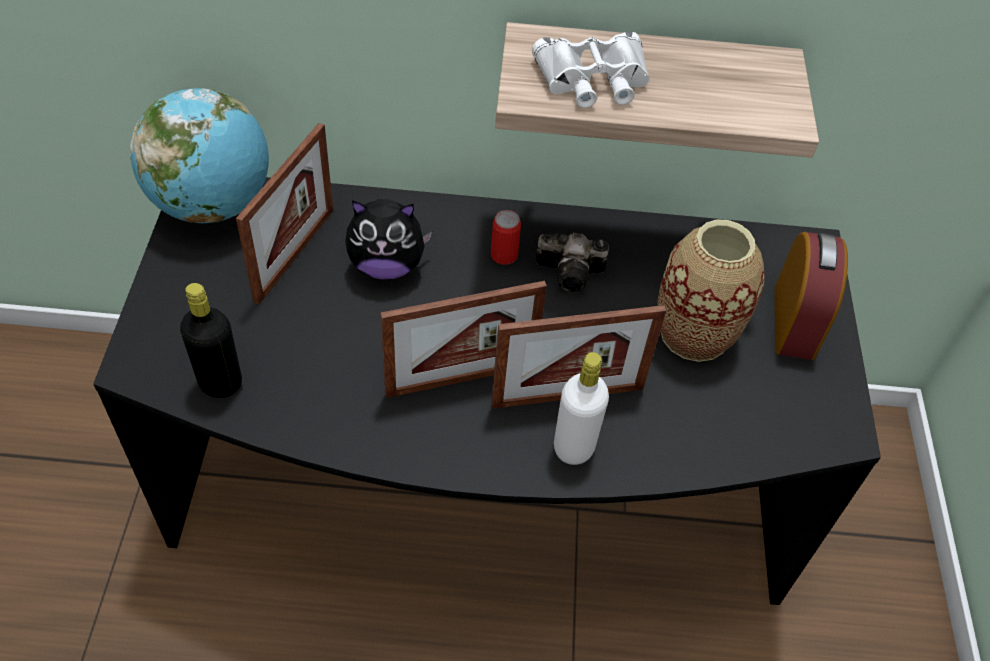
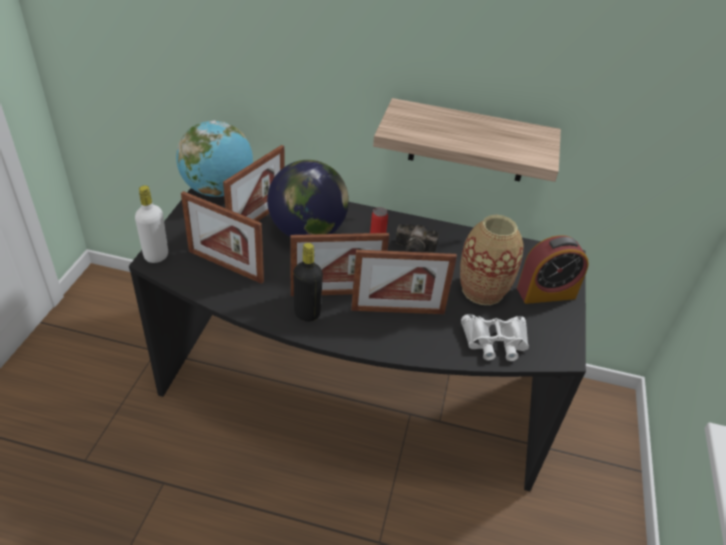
camera: 10 degrees right, 10 degrees down
black bottle [180,283,242,398] -> black bottle moved to [293,243,323,321]
plush toy [345,199,432,280] -> globe [267,160,349,237]
white binoculars [532,31,650,108] -> white binoculars moved to [461,314,529,361]
white bottle [554,352,609,465] -> white bottle moved to [135,185,168,263]
alarm clock [775,232,848,360] -> alarm clock turned 60 degrees clockwise [517,235,589,304]
none -> picture frame [181,191,264,284]

